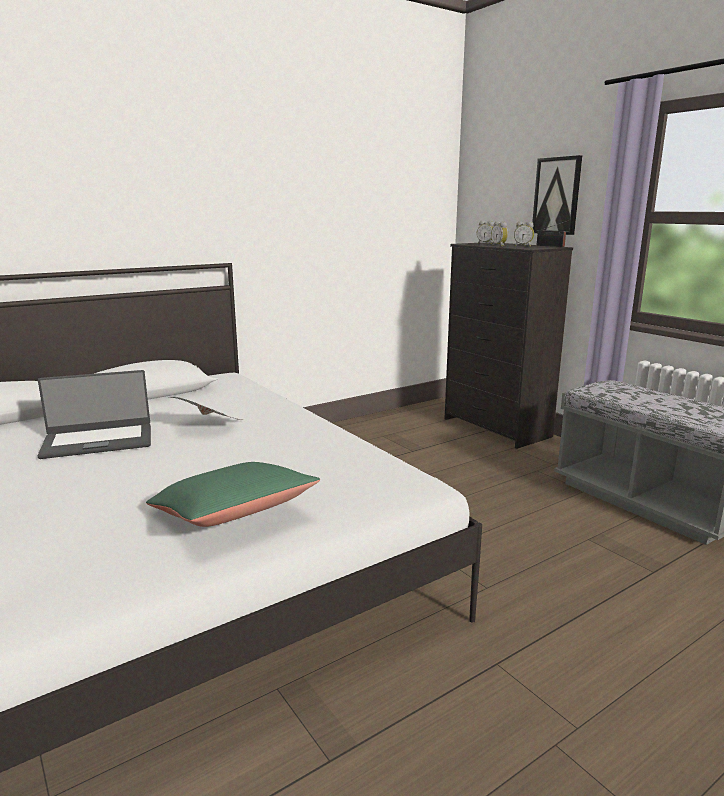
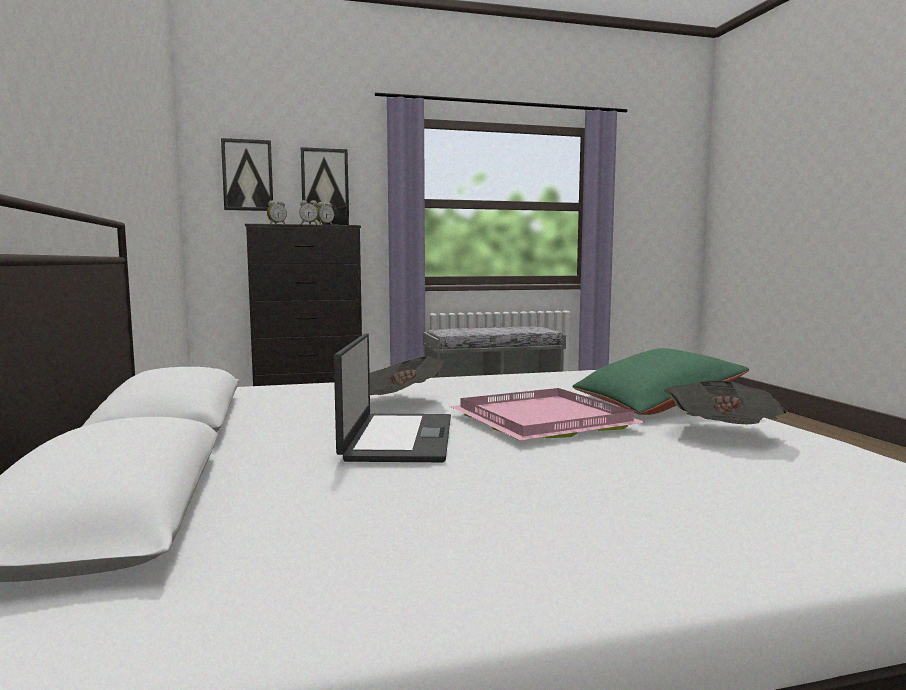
camera: 70 degrees left, 10 degrees down
none -> picture [221,138,273,211]
none -> pink tray [450,388,645,440]
none -> newspaper [665,381,786,424]

